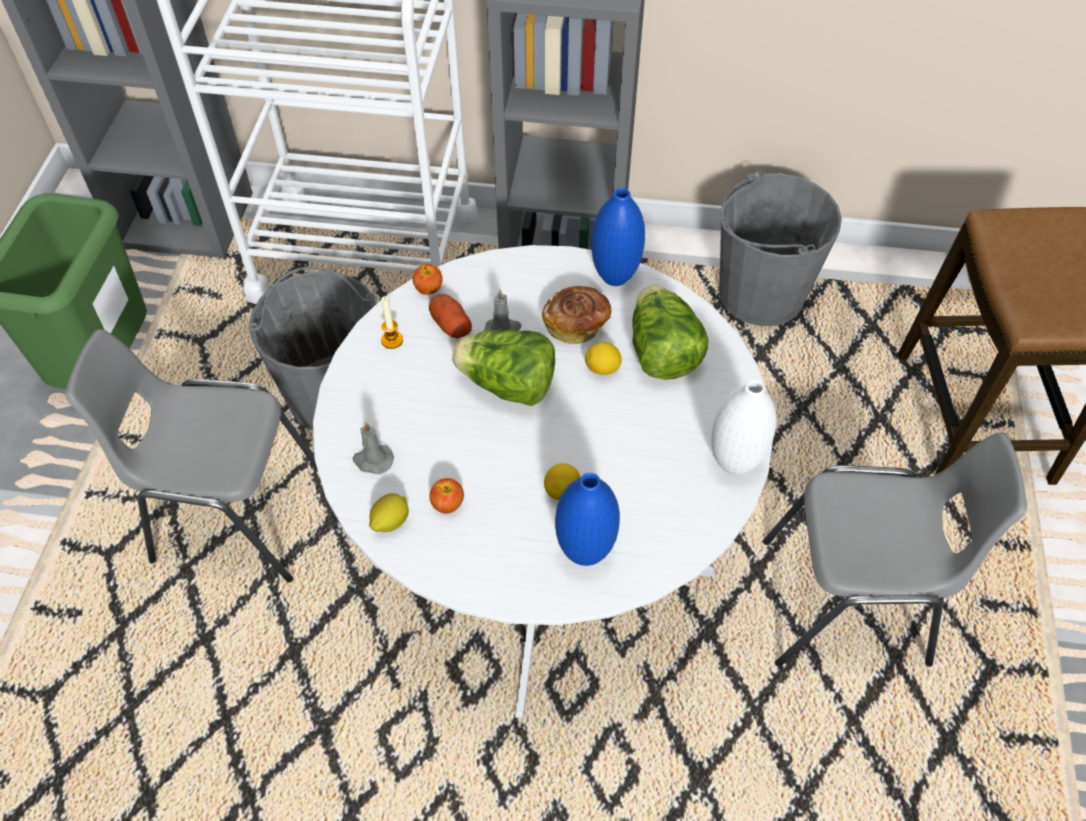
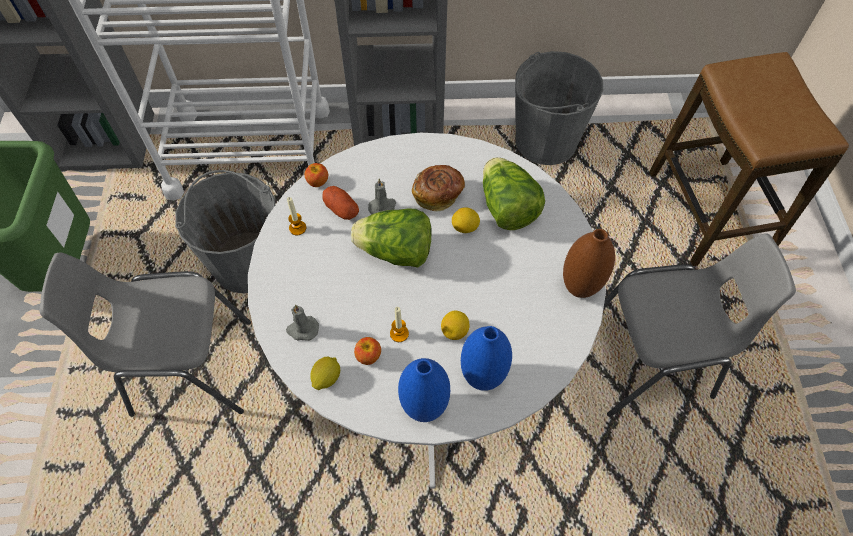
camera: 10 degrees left, 5 degrees up
blue vase [591,188,645,286] -> blue vase moved to [398,358,450,422]
white vase [711,380,776,475] -> brown vase [563,229,615,298]
none -> candle [390,307,409,342]

